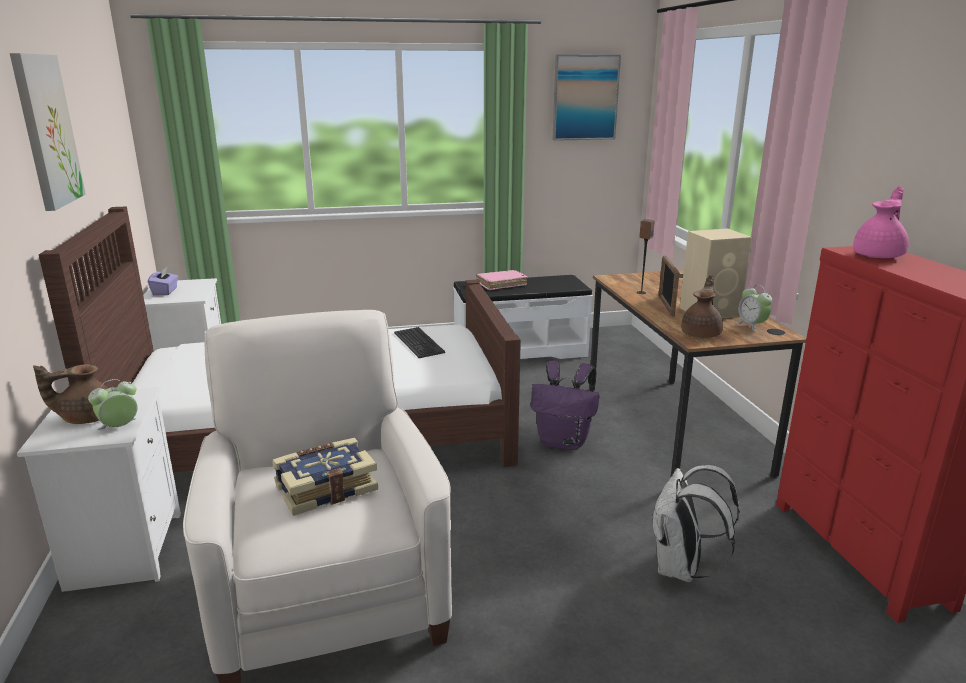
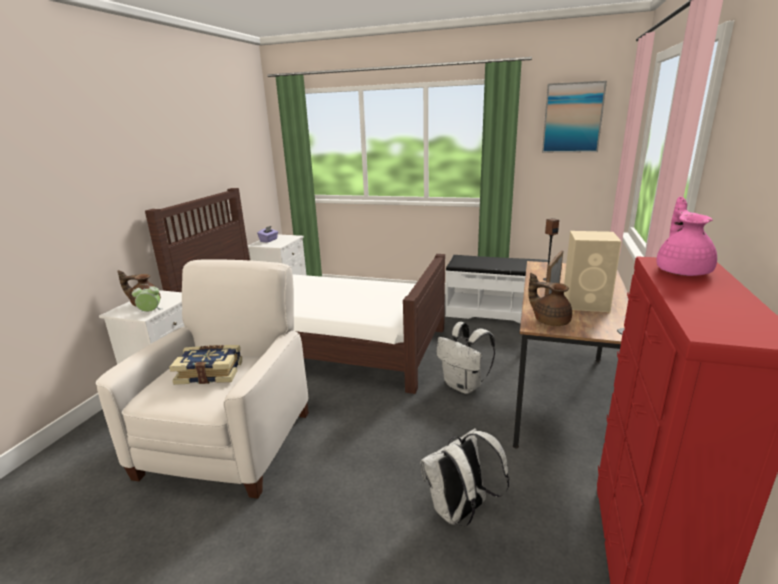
camera: 30 degrees right, 0 degrees up
picture [10,53,86,211] -> none
keyboard [394,327,445,358] -> none
pink book [476,270,527,290] -> none
purple backpack [531,360,599,450] -> white backpack [436,322,495,394]
brown teapot [681,275,723,338] -> brown teapot turned 105 degrees counterclockwise [528,273,572,326]
alarm clock [736,285,772,332] -> none
pink teapot [853,186,909,258] -> pink teapot turned 60 degrees counterclockwise [657,197,717,276]

